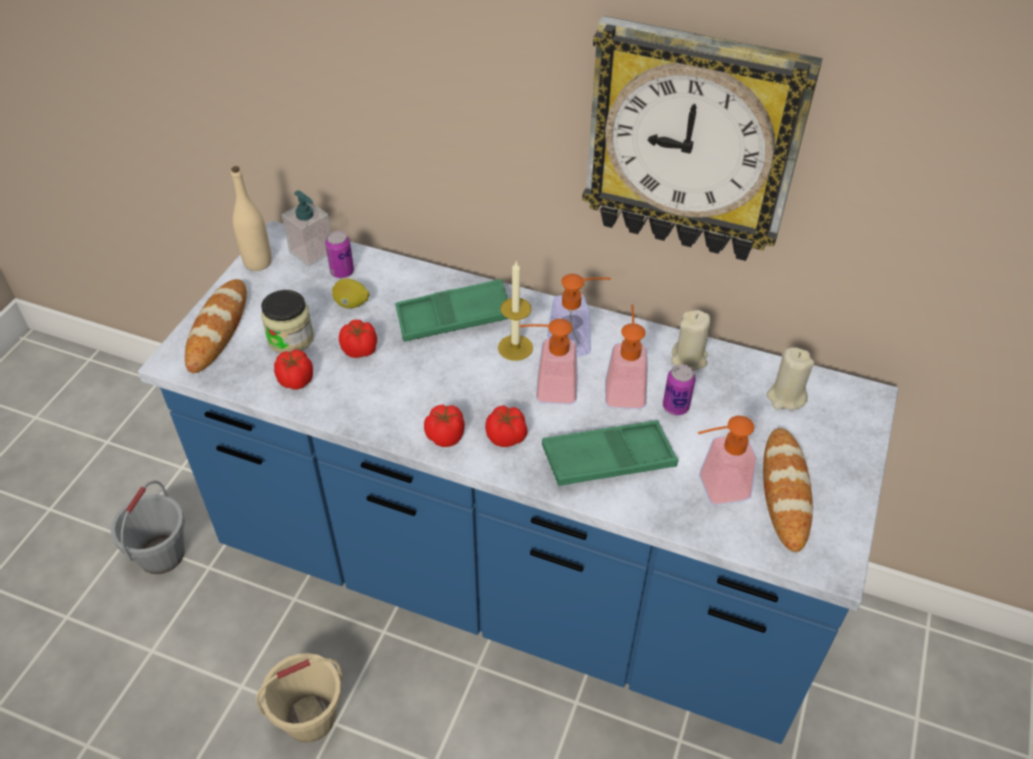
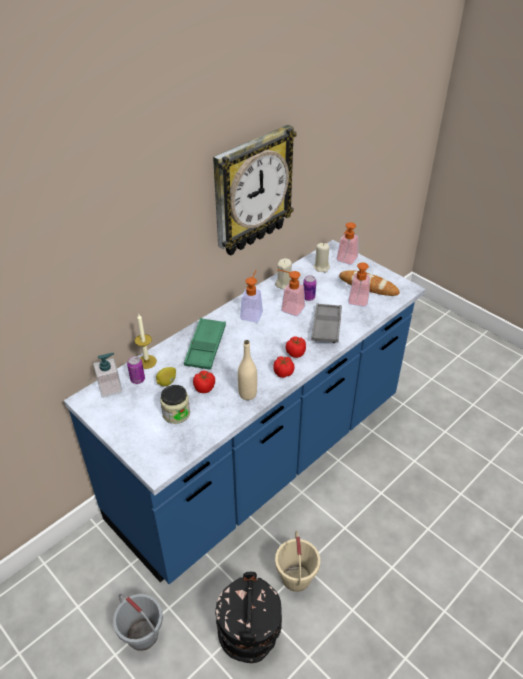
camera: 65 degrees left, 5 degrees down
bread [185,279,247,373] -> none
beige bottle [231,166,272,271] -> beige bottle moved to [238,340,257,400]
tomato [274,350,313,390] -> none
candle [498,260,533,361] -> candle moved to [135,314,157,369]
soap dispenser [519,319,578,404] -> soap dispenser moved to [336,222,358,265]
green tray [542,421,678,486] -> grey tray [311,303,342,343]
none -> black bucket [215,572,282,663]

